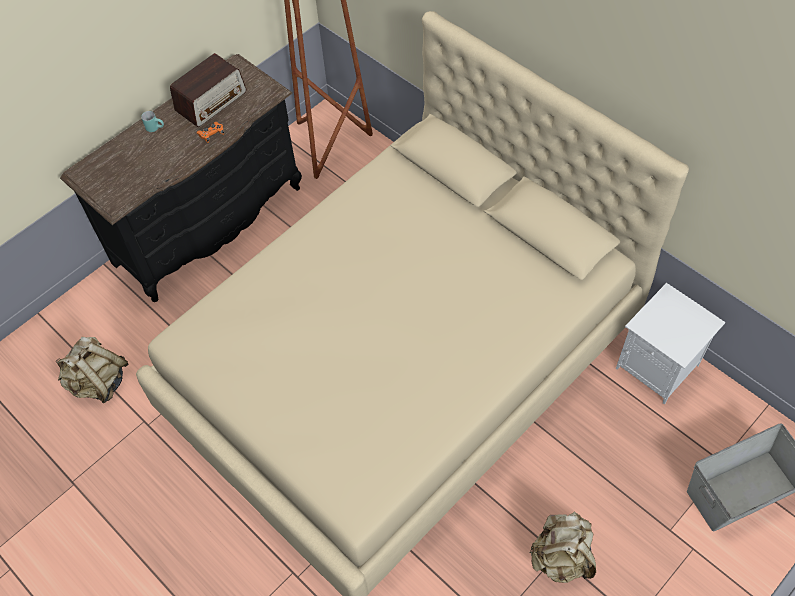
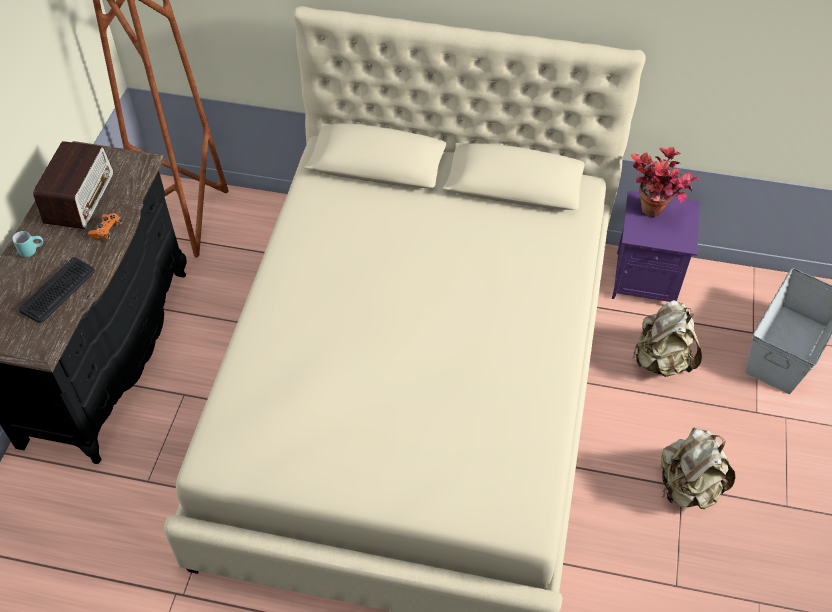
camera: 35 degrees left, 5 degrees down
beige backpack [56,337,129,403] -> beige backpack moved to [633,300,702,377]
white nightstand [616,283,726,404] -> purple nightstand [612,191,700,302]
none -> keyboard [19,257,95,323]
none -> potted plant [631,147,699,217]

